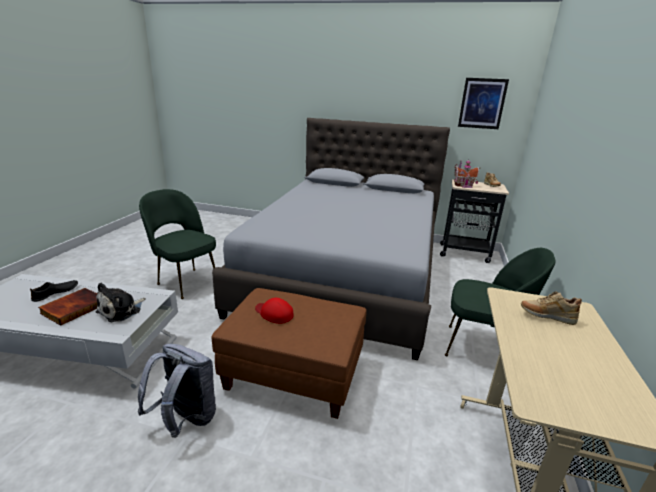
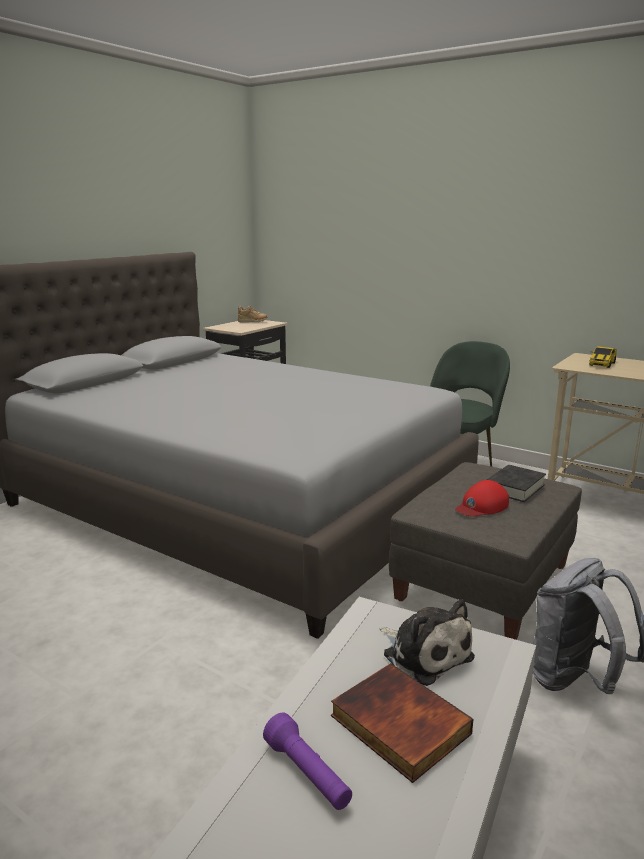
camera: 70 degrees left, 5 degrees down
black shoe [30,280,78,302] -> purple flashlight [263,712,352,810]
green chair [139,189,216,299] -> none
brown ottoman [211,288,367,419] -> grey ottoman [389,462,582,640]
toy house [454,160,480,188] -> none
picture [458,78,509,129] -> none
beige shoe [521,291,582,325] -> toy car [589,346,617,368]
none -> black book [487,465,546,502]

